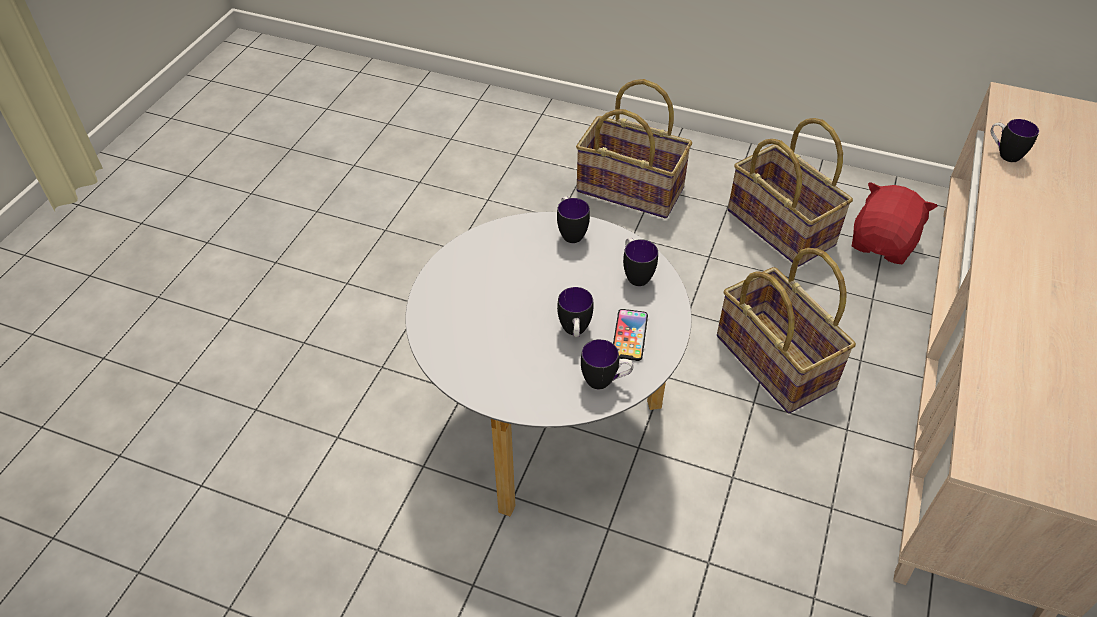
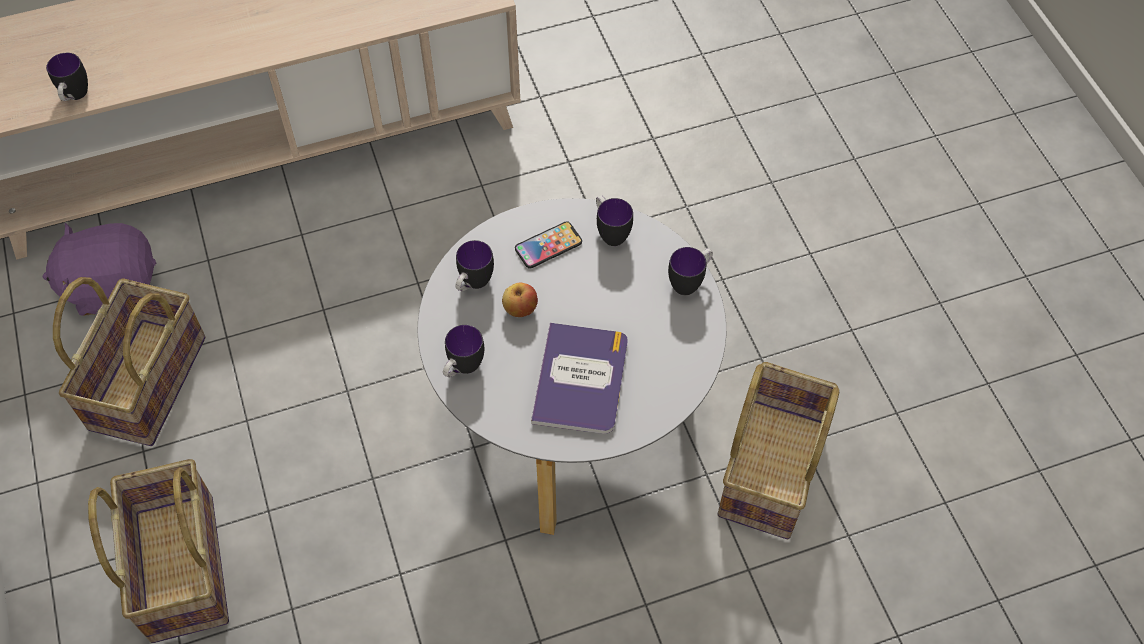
camera: 130 degrees left, 10 degrees up
mug [557,287,593,337] -> mug moved to [668,247,713,295]
basket [717,248,856,413] -> basket moved to [718,362,840,539]
red plush toy [852,182,938,264] -> purple plush toy [43,223,156,316]
none -> apple [502,282,538,317]
none -> book [531,323,628,434]

